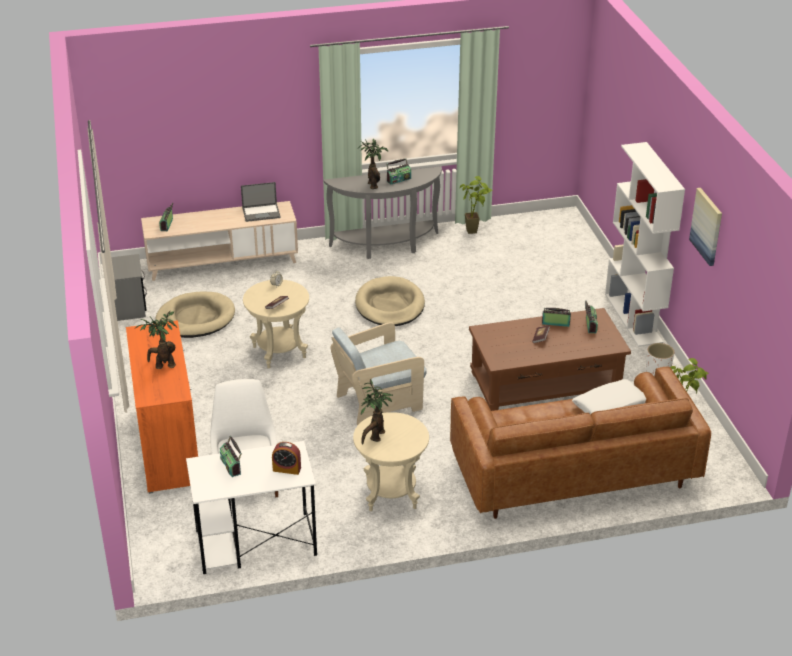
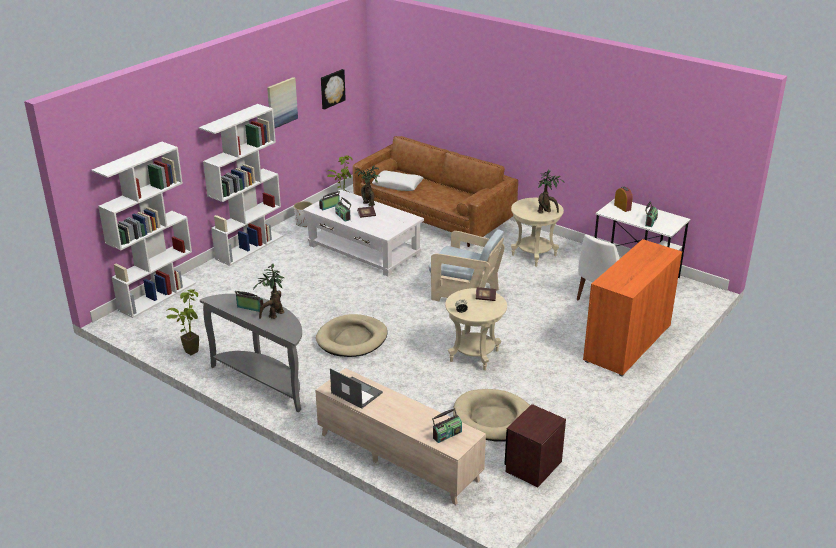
camera: 130 degrees left, 5 degrees down
grey nightstand [111,254,147,321] -> brown nightstand [504,404,566,487]
potted plant [135,311,177,369] -> potted plant moved to [354,165,379,206]
brown coffee table [469,308,631,411] -> white coffee table [303,189,424,277]
none -> white bookcase [92,142,196,318]
none -> picture [321,69,346,110]

